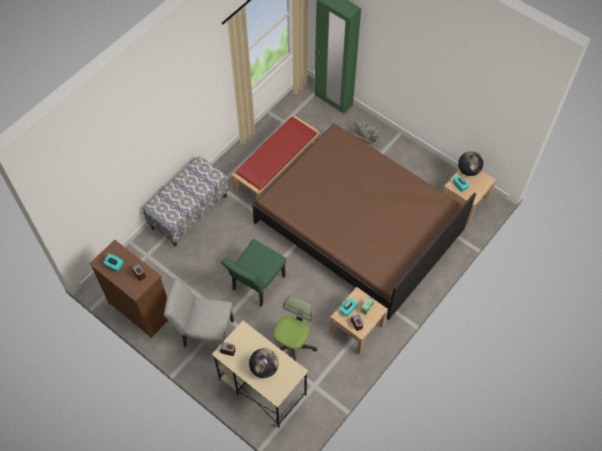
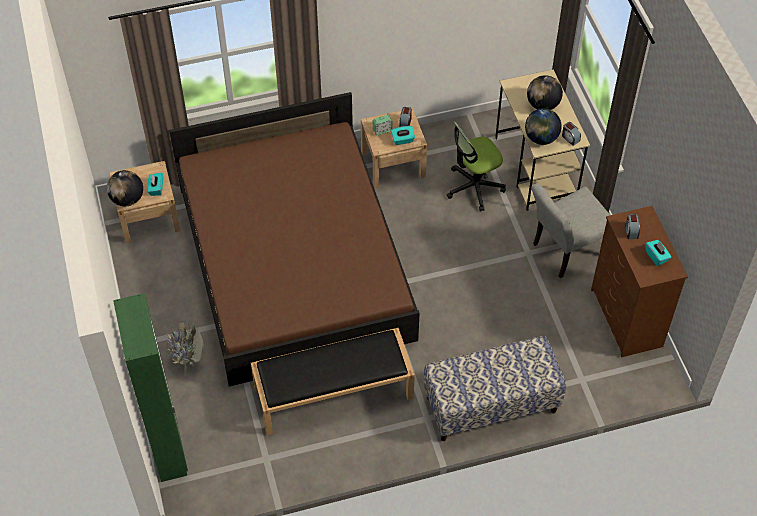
camera: 145 degrees left, 5 degrees down
grey chair [164,279,234,347] -> grey chair turned 105 degrees clockwise [531,183,610,278]
green chair [221,239,286,307] -> none
red bench [231,115,321,200] -> black bench [251,328,415,435]
none -> globe [525,108,562,145]

